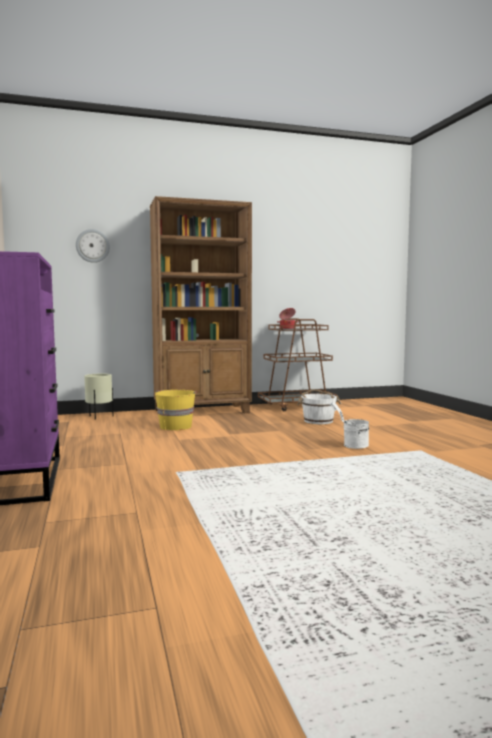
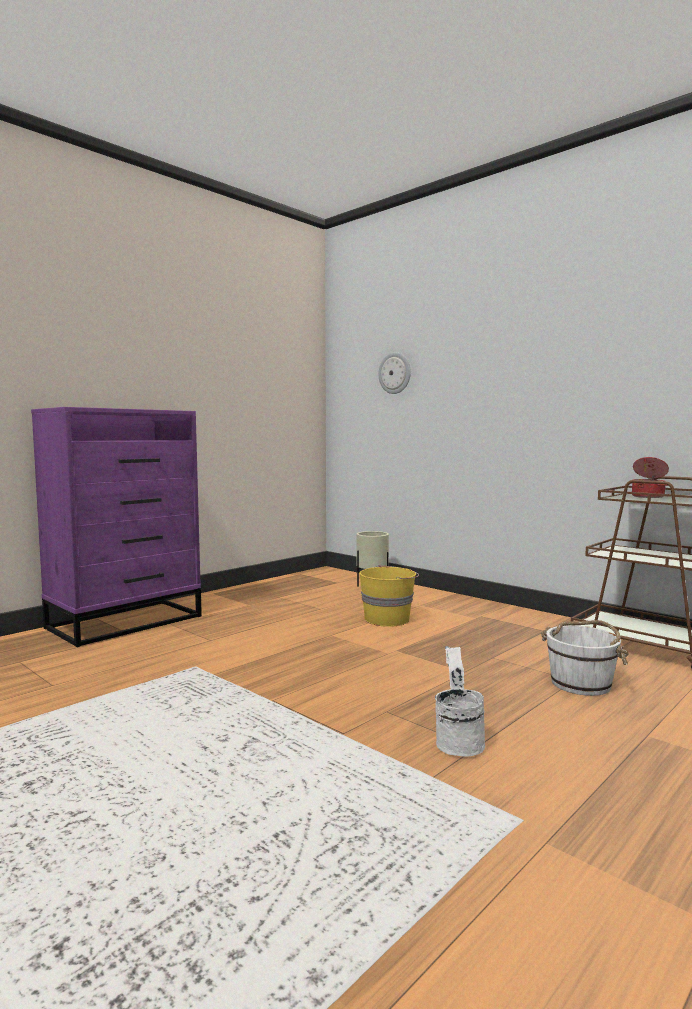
camera: 60 degrees right, 0 degrees up
brown bookcase [150,196,252,413] -> none

